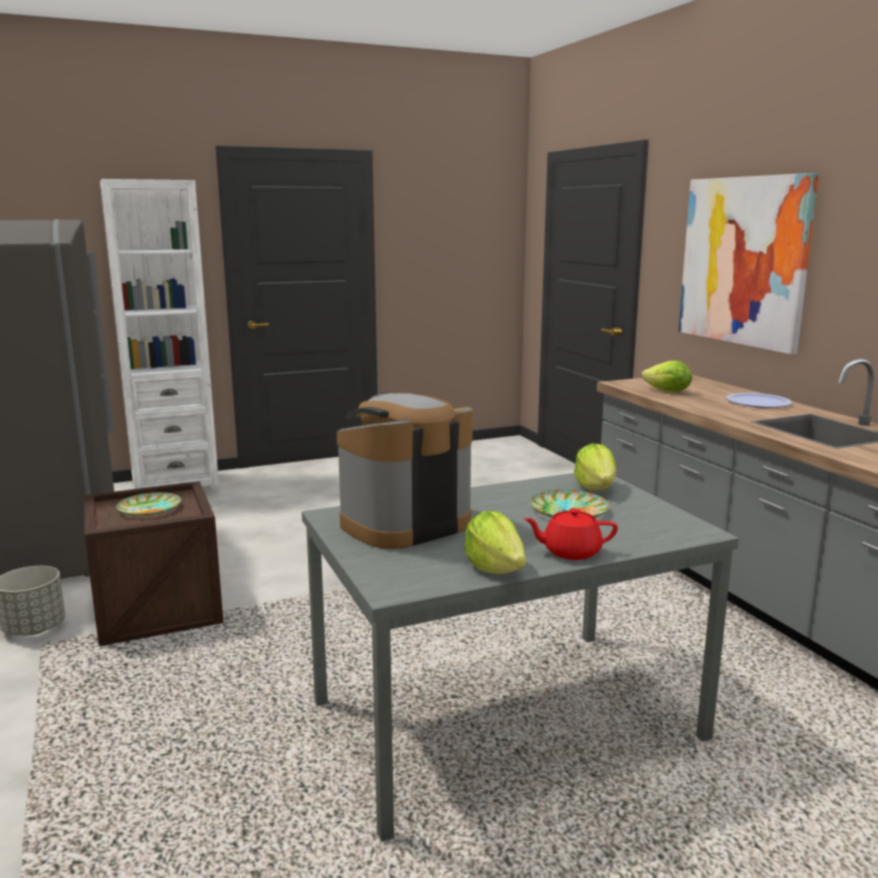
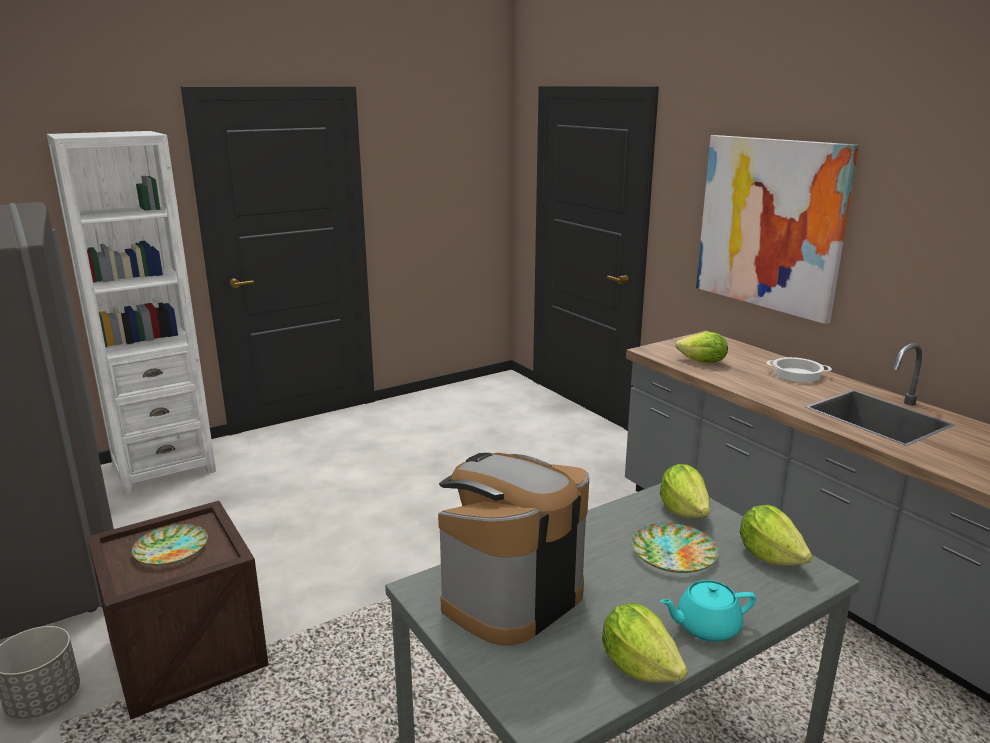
camera: 10 degrees left, 5 degrees up
red teapot [524,508,618,560] -> turquoise teapot [660,580,756,642]
plate [726,393,792,408] -> cooking pot [766,357,832,382]
none -> lettuce [740,505,813,566]

